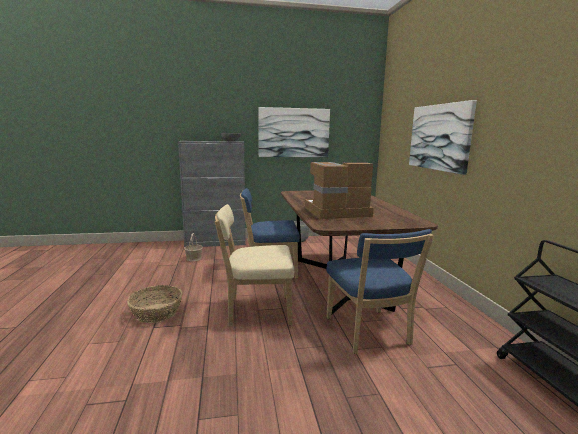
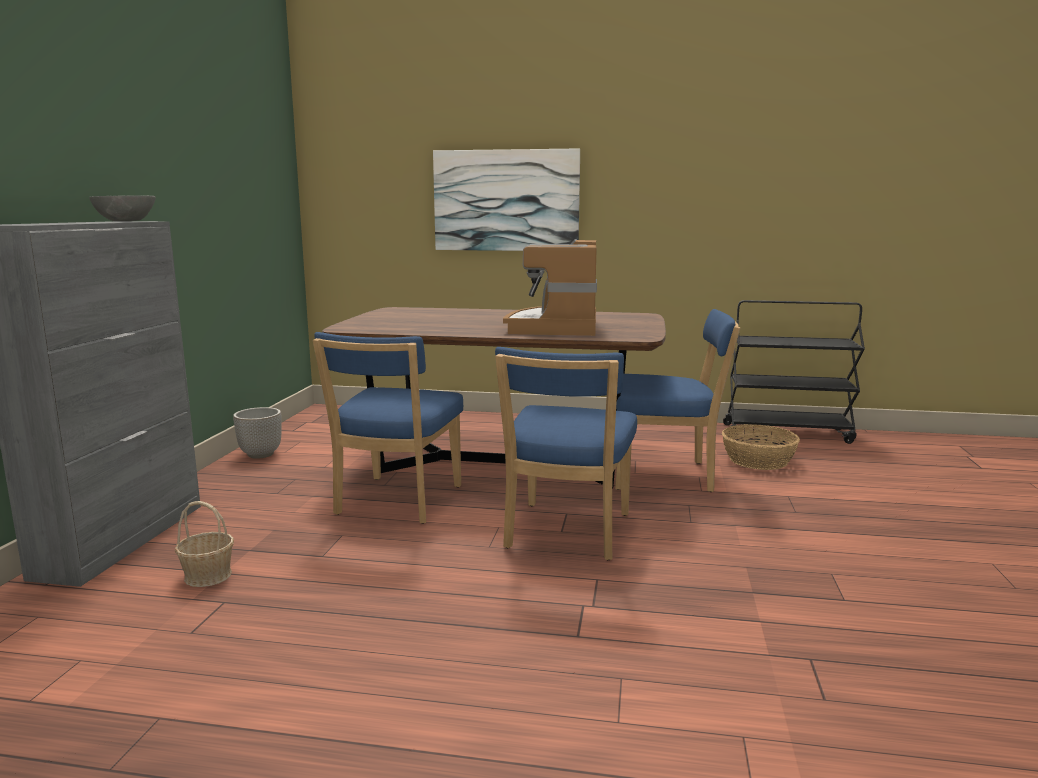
camera: 70 degrees left, 0 degrees up
basket [127,285,182,323] -> basket moved to [722,424,800,470]
beige chair [215,204,294,327] -> blue chair [495,347,637,560]
picture [258,107,330,157] -> none

